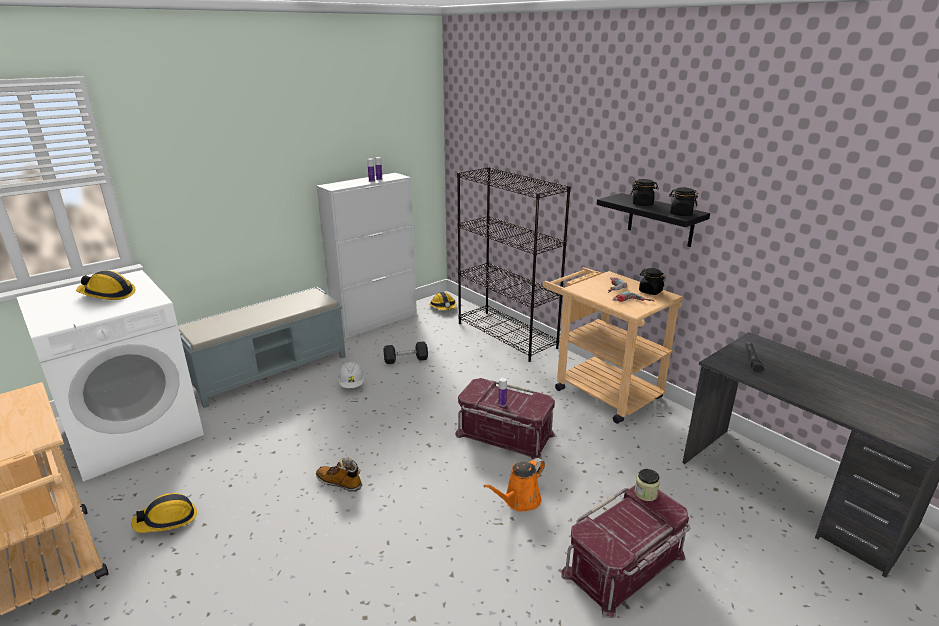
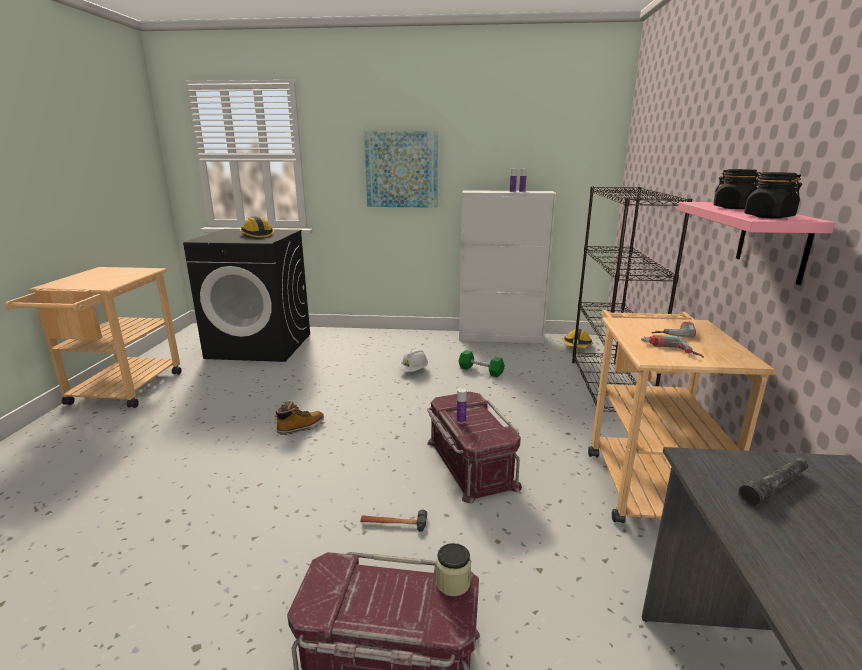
camera: 45 degrees right, 5 degrees down
white washing machine [17,270,204,482] -> black washing machine [183,229,310,362]
hard hat [131,493,197,533] -> none
grey bench [178,287,346,408] -> none
boot [316,457,362,492] -> boot turned 75 degrees clockwise [275,400,324,435]
grey dumbbell [384,341,428,364] -> green dumbbell [459,350,505,377]
orange watering can [483,458,545,512] -> hammer [360,510,427,532]
black shelf [597,193,710,247] -> pink shelf [678,202,835,285]
black jar [639,268,665,295] -> none
none -> picture [364,131,438,208]

